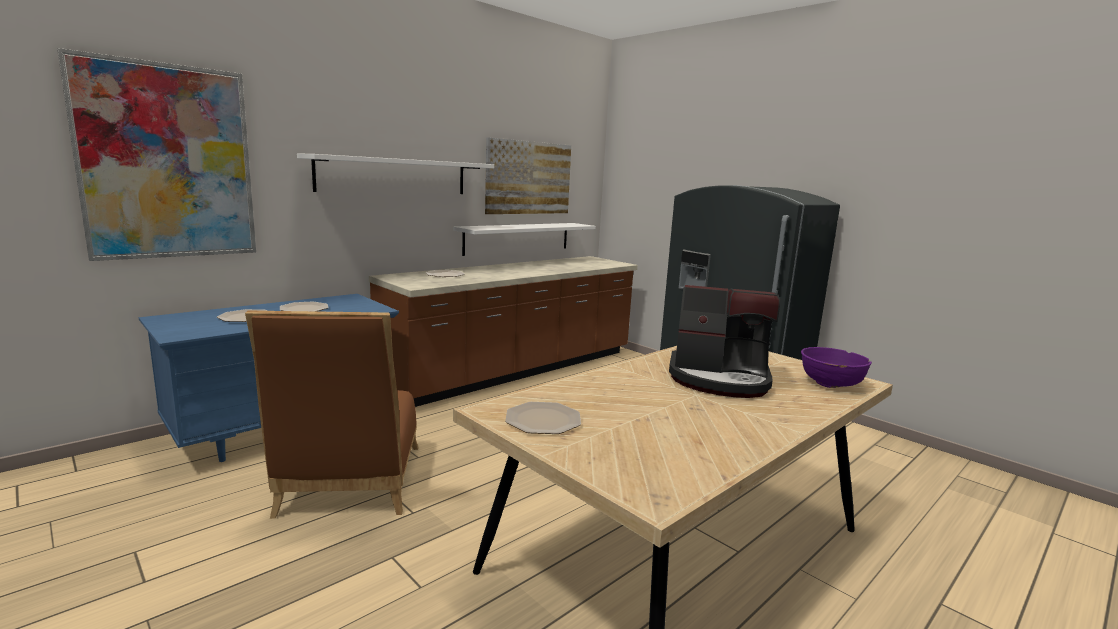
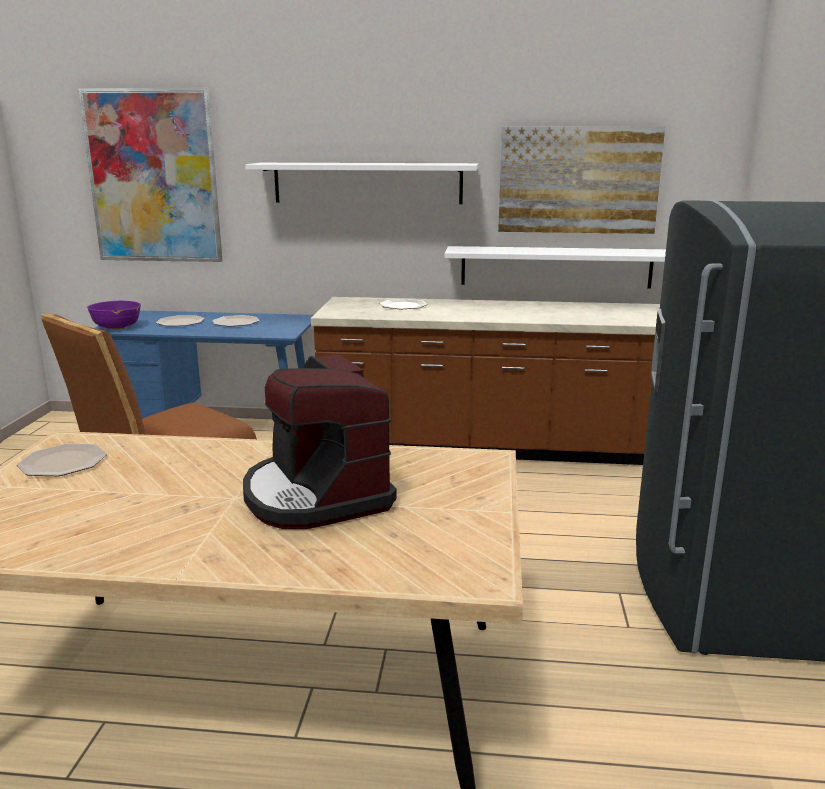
camera: 50 degrees right, 5 degrees up
purple bowl [801,347,872,388] -> purple bowl moved to [87,301,141,330]

